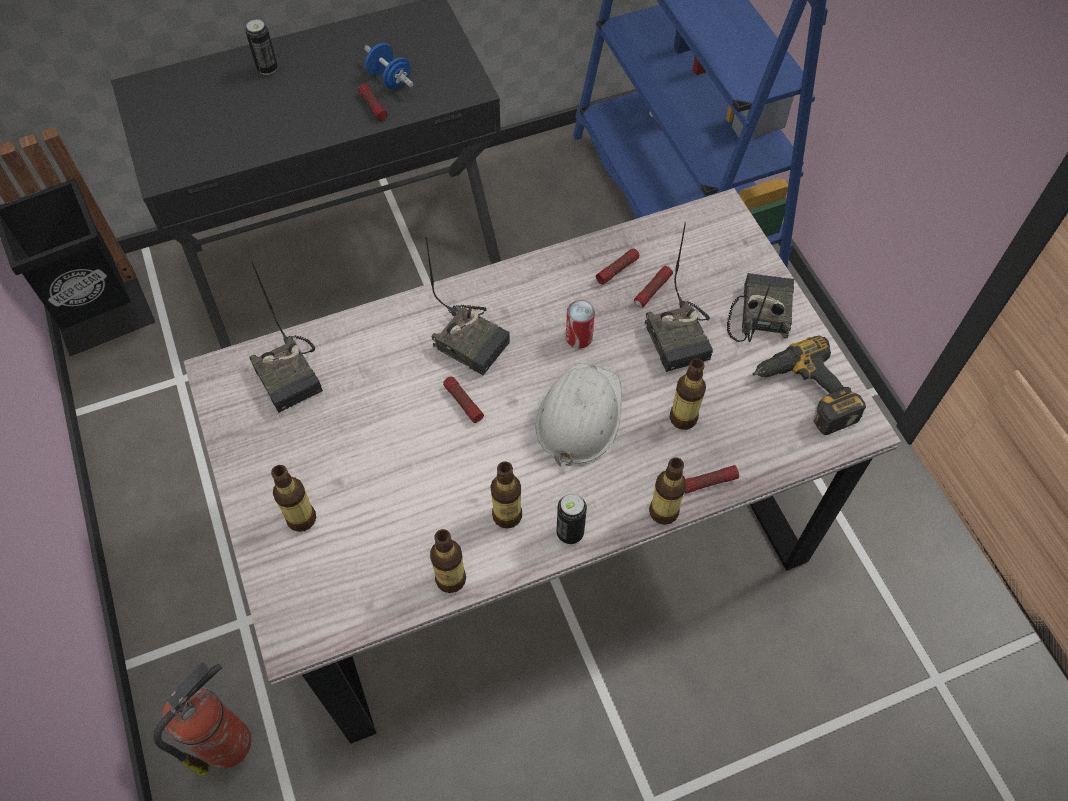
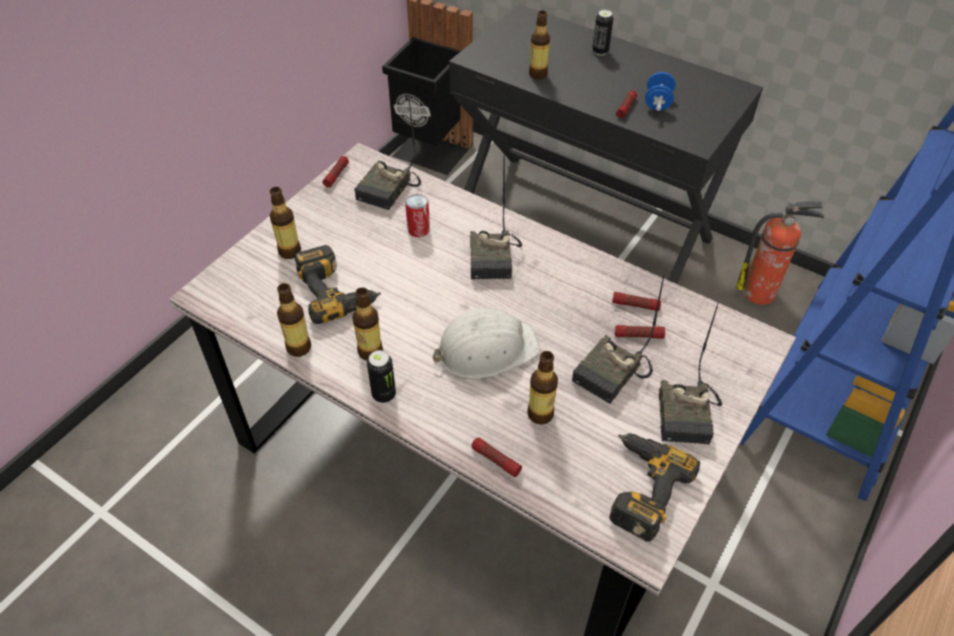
camera: 55 degrees right, 10 degrees down
fire extinguisher [153,662,251,776] -> fire extinguisher moved to [736,201,824,305]
flashlight [443,377,484,423] -> flashlight moved to [322,156,349,188]
can [566,300,595,349] -> can moved to [405,194,430,237]
bottle [649,457,687,525] -> bottle moved to [529,11,550,79]
radio [727,273,794,342] -> radio turned 120 degrees clockwise [659,302,723,444]
none -> power drill [295,245,381,324]

